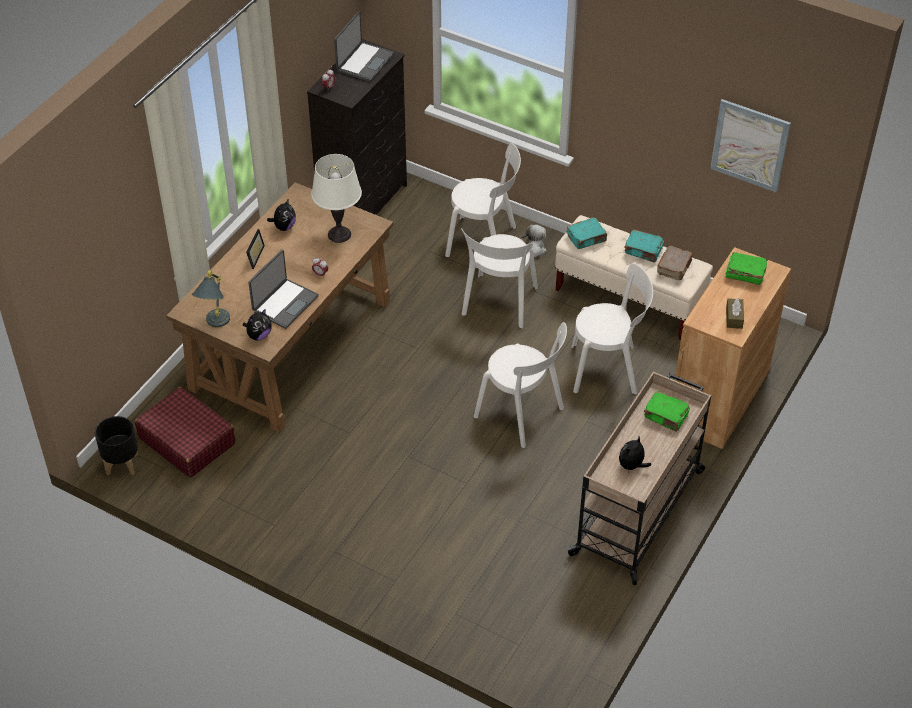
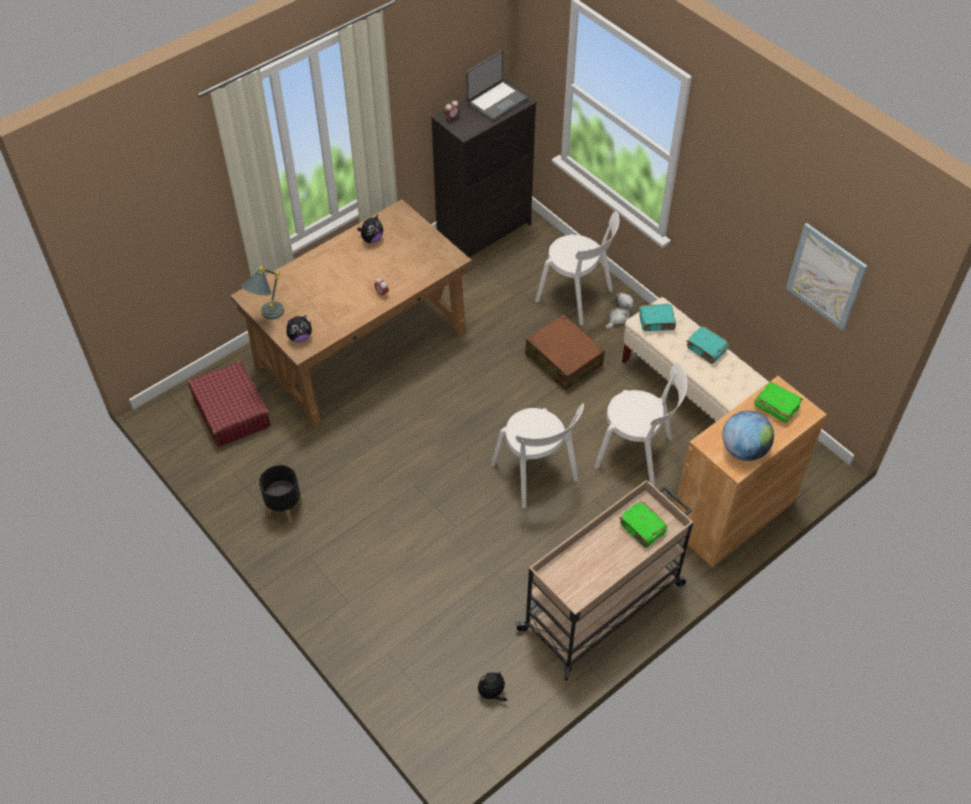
camera: 20 degrees right, 5 degrees up
black planter [95,416,138,475] -> black planter moved to [259,465,302,523]
picture frame [246,229,265,269] -> none
laptop [248,250,319,329] -> none
white table lamp [311,154,362,243] -> none
white chair [461,228,538,328] -> brown suitcase [525,314,605,391]
plush toy [619,436,651,473] -> plush toy moved to [478,672,507,702]
brown book [657,246,693,280] -> none
brown tissue box [726,298,744,329] -> globe [722,410,774,461]

